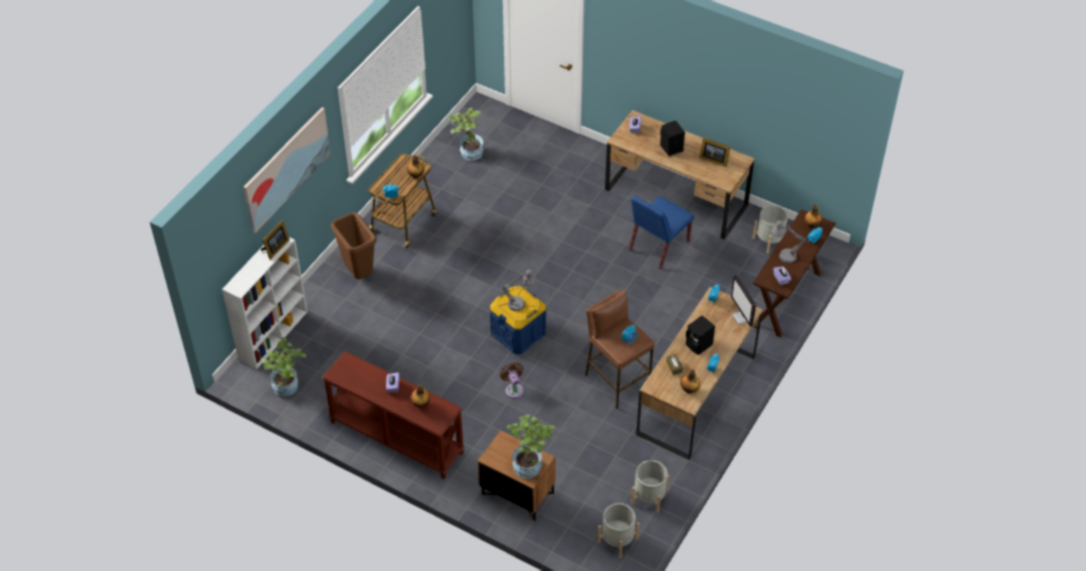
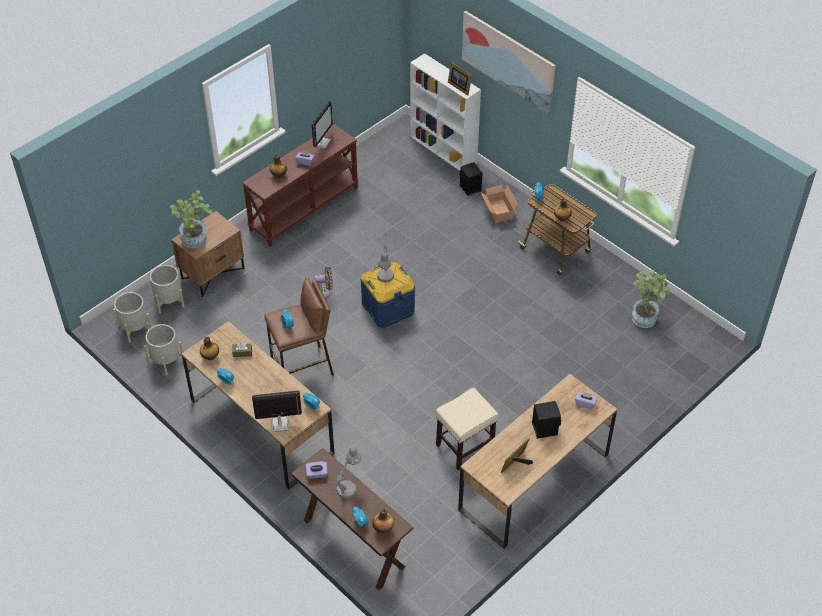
camera: 105 degrees right, 0 degrees up
potted plant [261,337,307,396] -> none
brown trash can [331,212,376,279] -> cardboard box [480,185,518,223]
blue chair [629,196,694,269] -> beige stool [436,388,499,470]
black speaker [686,315,715,355] -> black speaker moved to [460,162,482,196]
grey planter [753,205,790,254] -> grey planter moved to [150,265,185,313]
none -> monitor [312,101,333,148]

